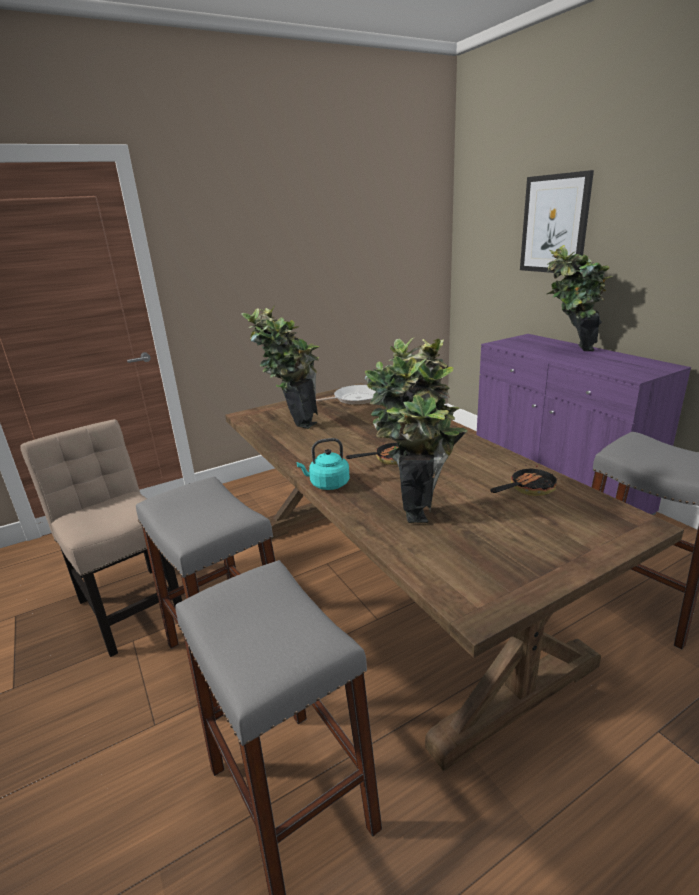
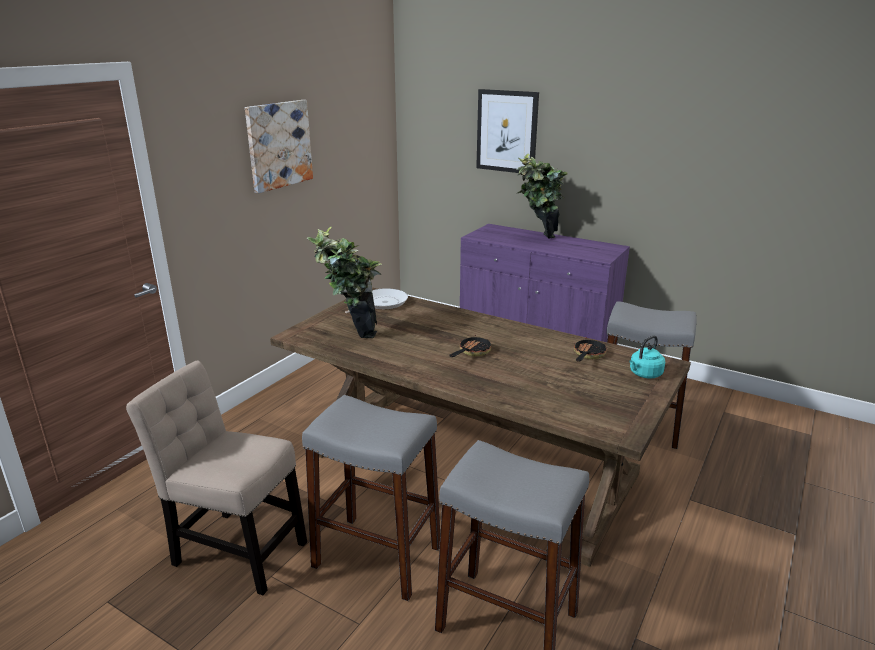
camera: 30 degrees left, 0 degrees up
turquoise kettle [297,438,350,490] -> turquoise kettle moved to [629,335,665,379]
potted plant [364,338,468,523] -> none
none -> picture [245,100,313,193]

